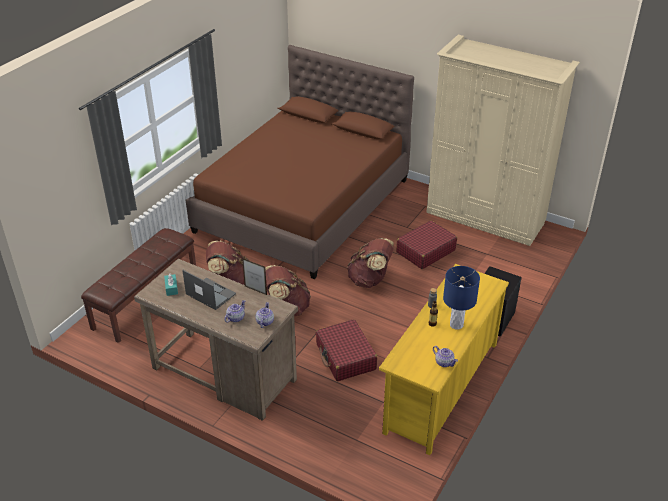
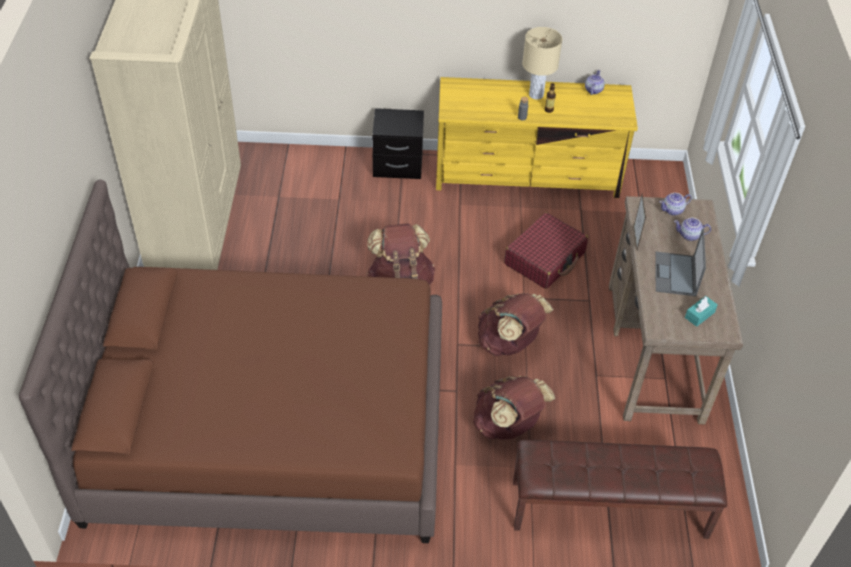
camera: 120 degrees left, 10 degrees up
red suitcase [396,220,457,269] -> none
blue table lamp [443,266,480,330] -> beige table lamp [522,27,562,100]

